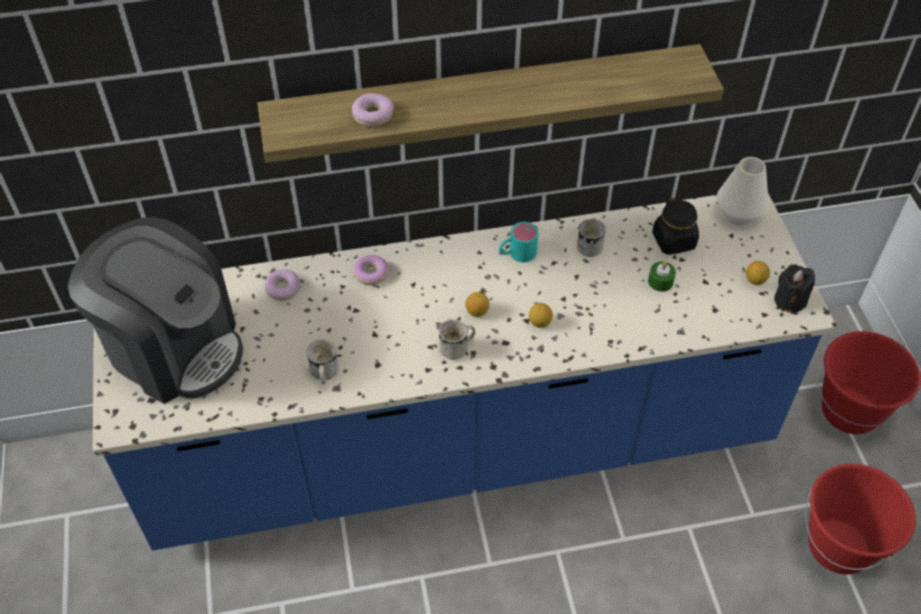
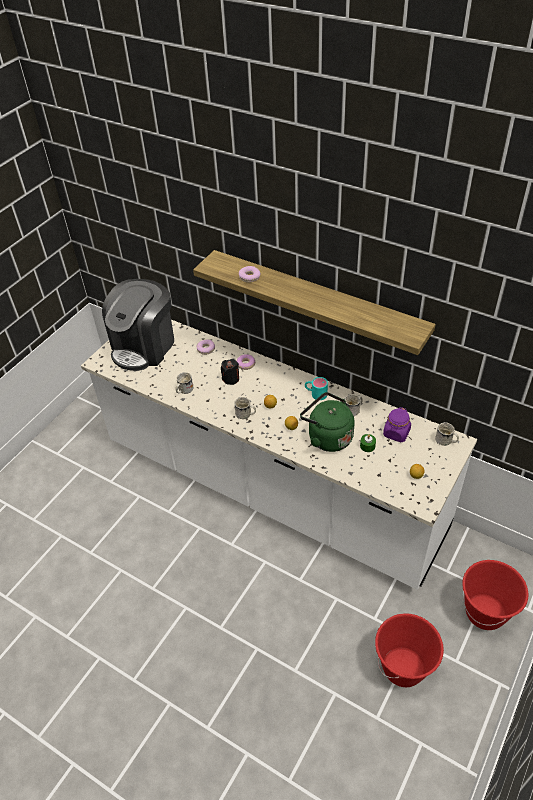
camera: 45 degrees right, 5 degrees down
coffee machine [68,217,243,404] -> coffee machine turned 45 degrees clockwise [102,279,174,371]
blue counter [93,194,837,551] -> white counter [81,320,477,590]
black jar [652,197,699,255] -> purple jar [383,407,411,442]
white vase [717,157,768,225] -> white mug [435,422,459,446]
black candle [774,264,815,313] -> black candle moved to [221,359,239,385]
none -> green kettle [300,392,355,452]

